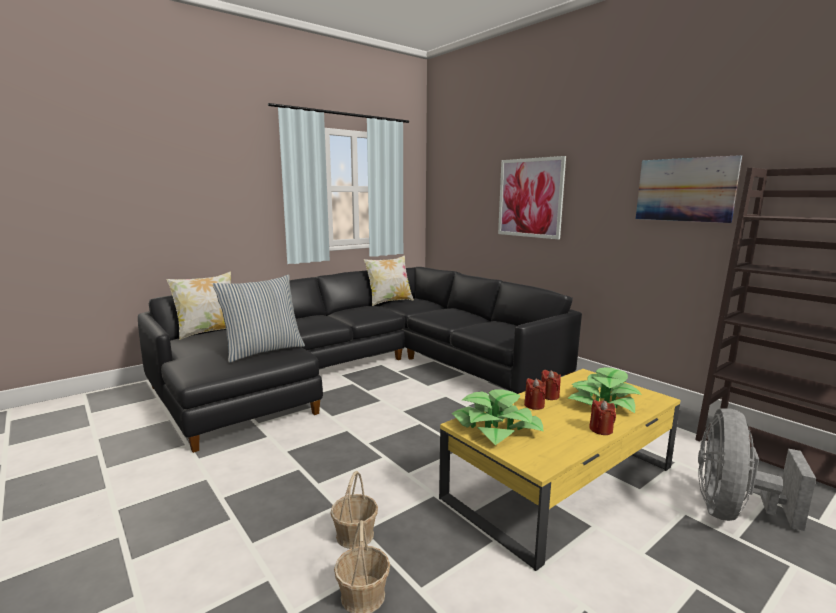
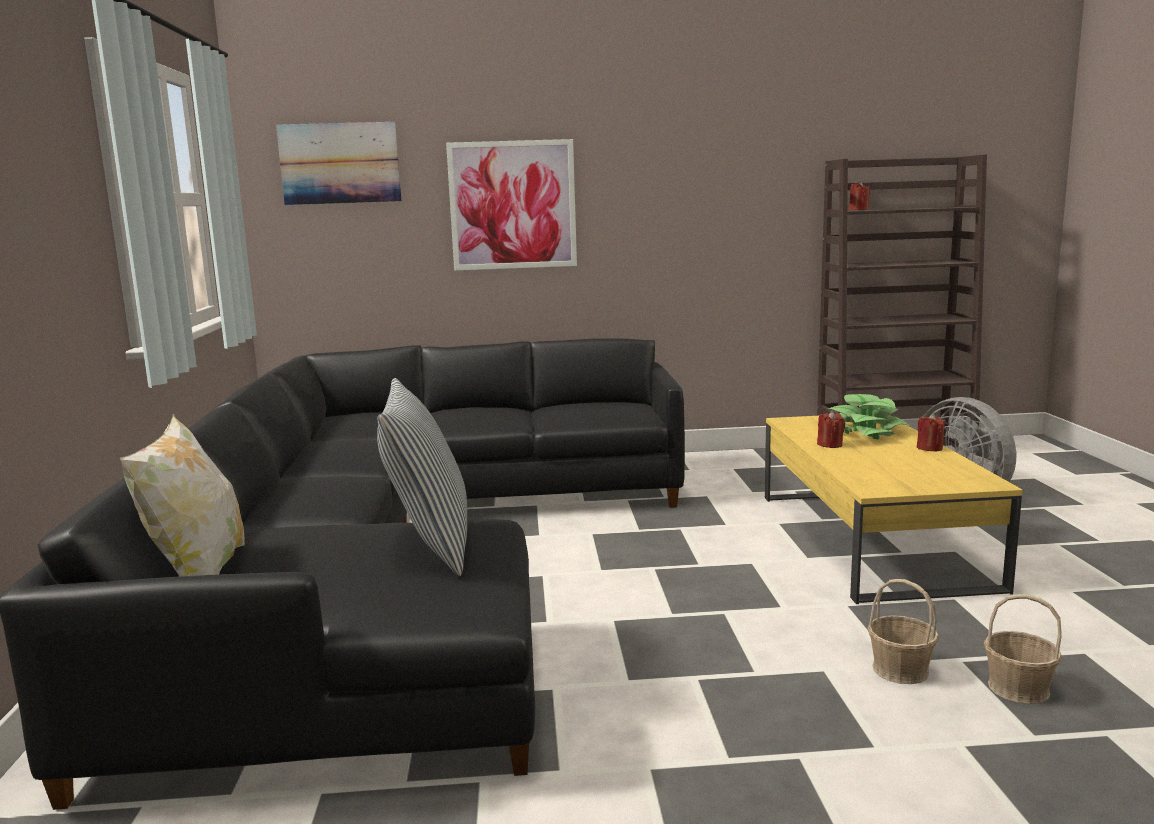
camera: 55 degrees left, 0 degrees up
pillow [364,255,414,306] -> none
potted plant [451,389,543,445] -> none
red candle [524,378,546,410] -> red candle moved to [849,181,870,210]
picture [636,155,742,223] -> picture moved to [276,122,401,205]

